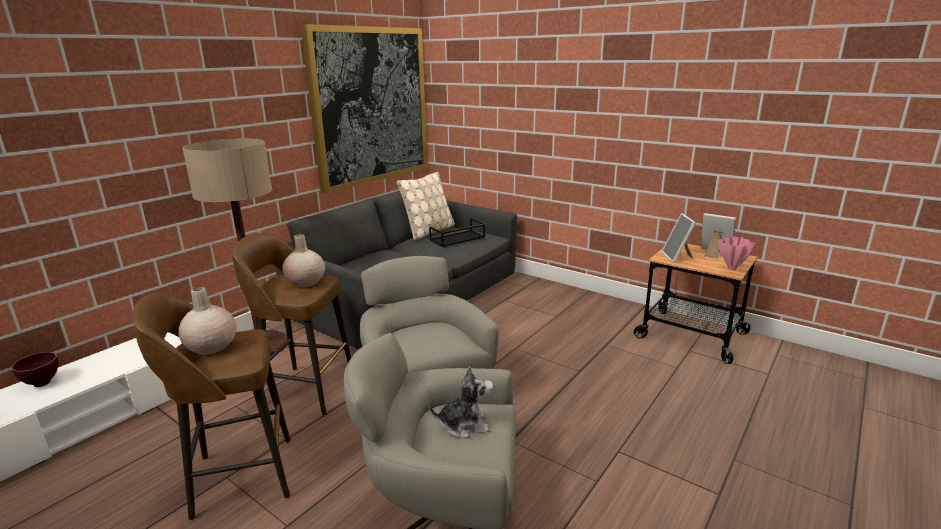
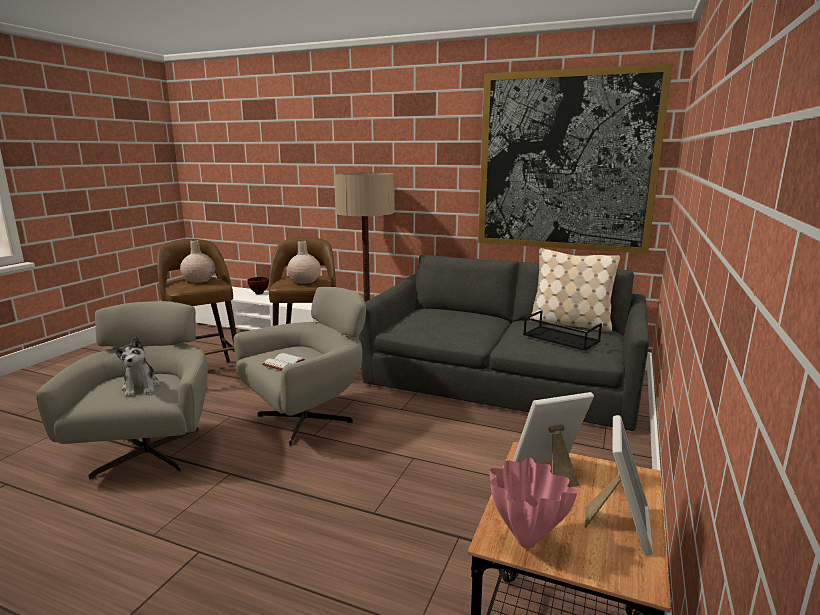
camera: 75 degrees right, 5 degrees down
none -> white book [262,353,305,370]

